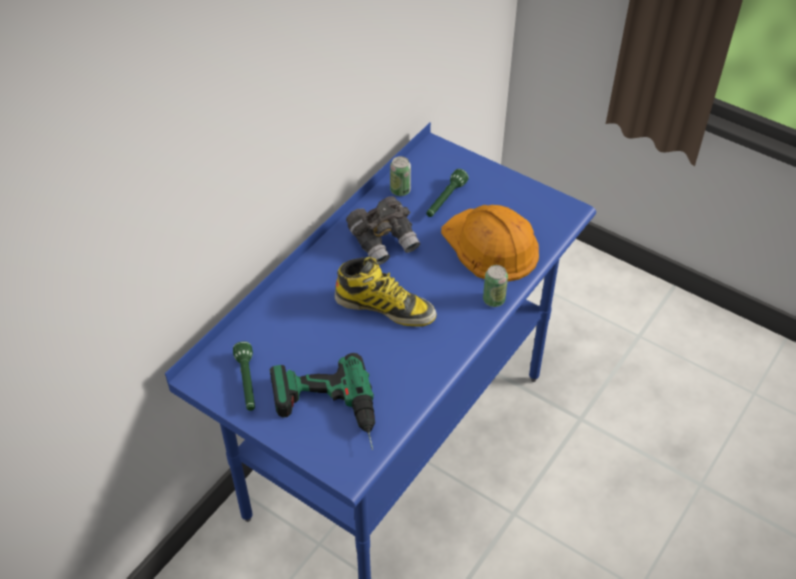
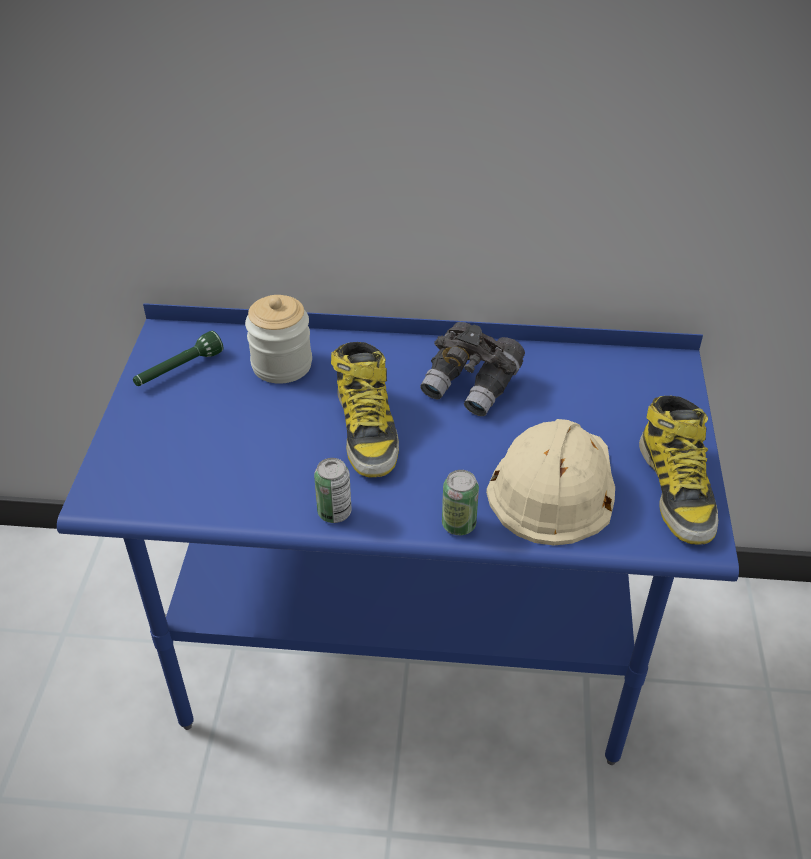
camera: 60 degrees right, 5 degrees down
power drill [270,353,375,450] -> none
can [390,156,411,196] -> can moved to [314,458,352,523]
green flashlight [426,169,469,217] -> none
orange hard hat [441,205,539,281] -> beige hard hat [486,419,615,546]
none -> jar [245,295,312,384]
none -> boot [639,396,718,545]

